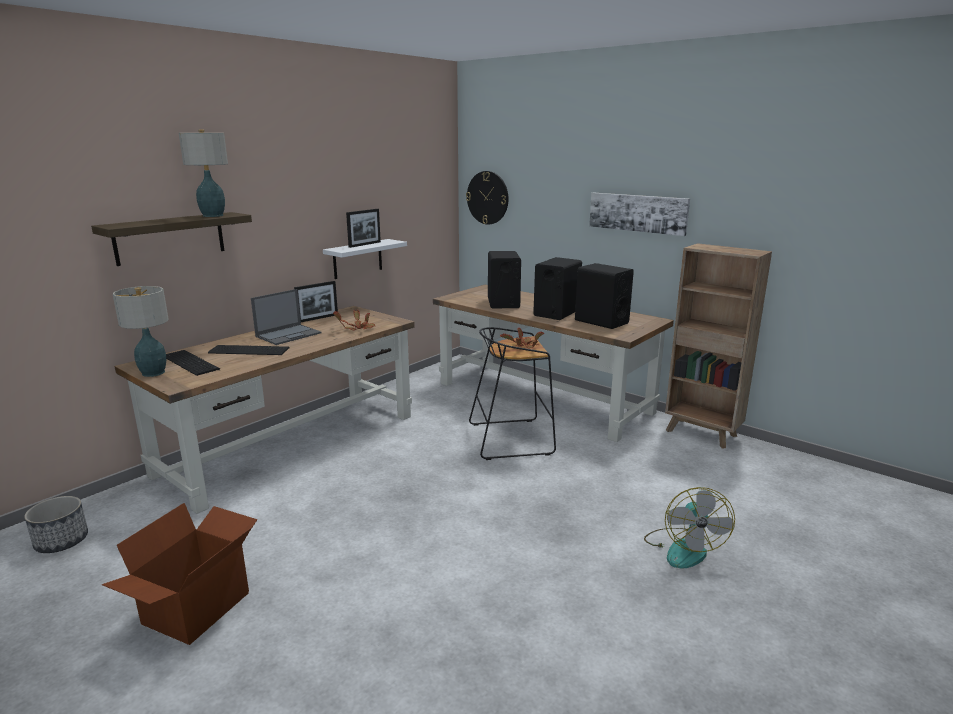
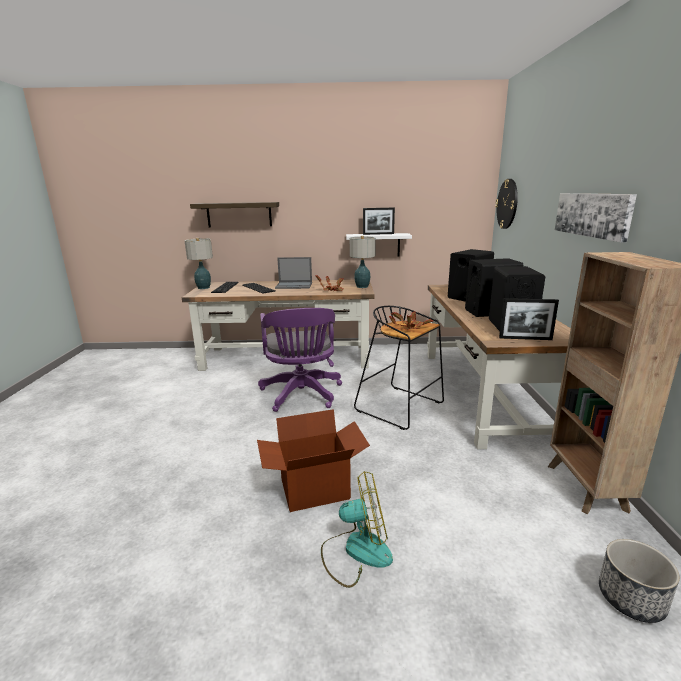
camera: 50 degrees right, 0 degrees up
planter [24,496,88,553] -> planter moved to [599,539,680,623]
cardboard box [102,503,258,645] -> cardboard box moved to [257,409,370,512]
table lamp [179,130,228,217] -> table lamp moved to [350,236,375,288]
picture frame [294,281,338,322] -> picture frame moved to [499,298,559,340]
fan [644,487,735,569] -> fan turned 150 degrees counterclockwise [321,471,393,588]
none -> purple office chair [258,308,342,412]

